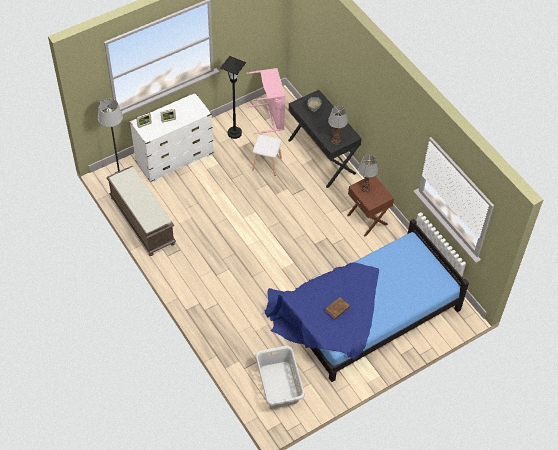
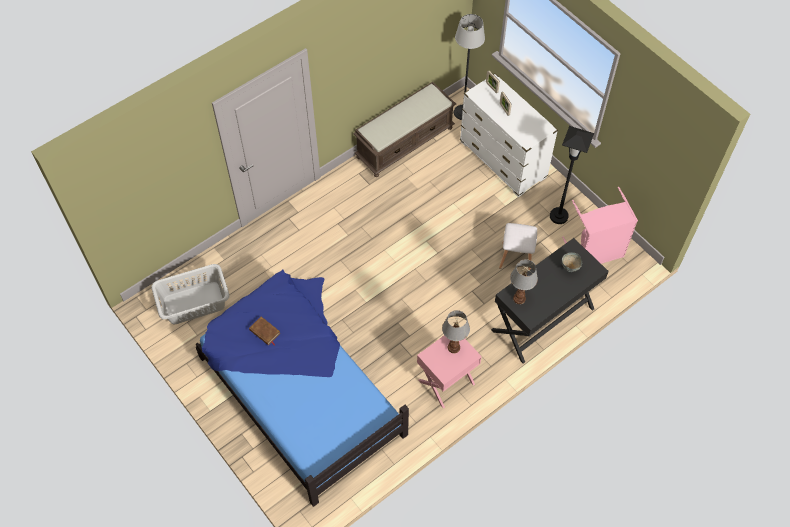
camera: 85 degrees right, 5 degrees up
brown nightstand [347,176,394,237] -> pink nightstand [417,335,482,409]

